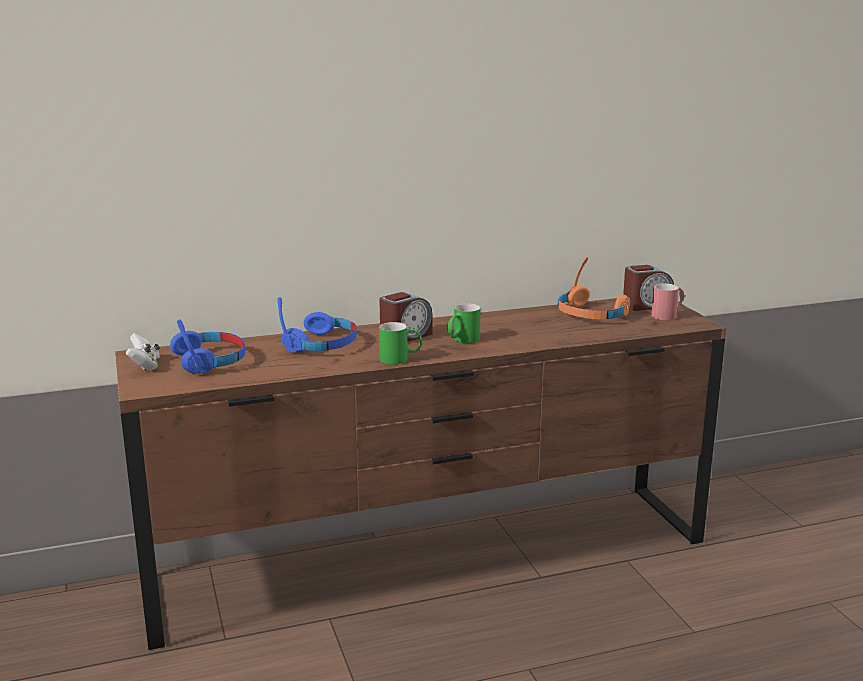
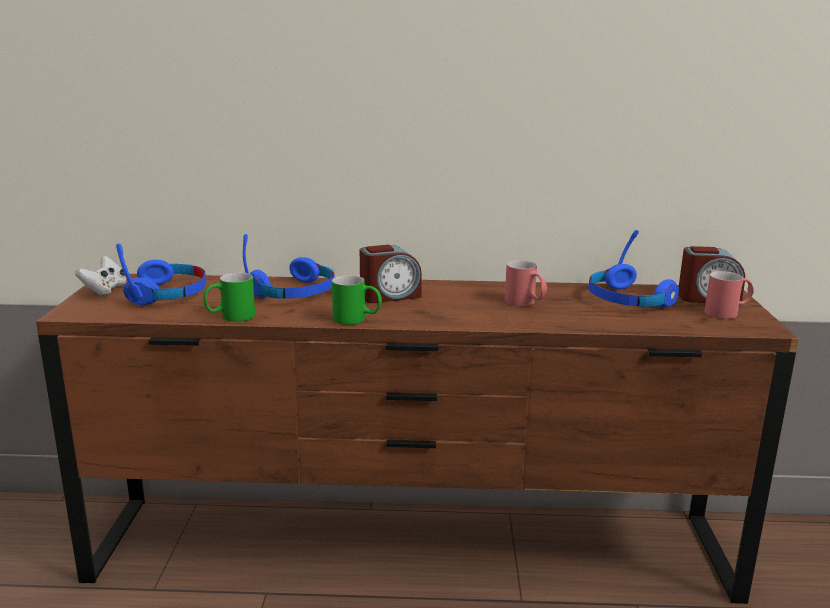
camera: 20 degrees right, 0 degrees up
green mug [447,304,481,343] -> green mug moved to [203,273,255,322]
orange headphones [558,257,630,319] -> blue headphones [588,230,679,307]
none -> red mug [505,260,547,306]

